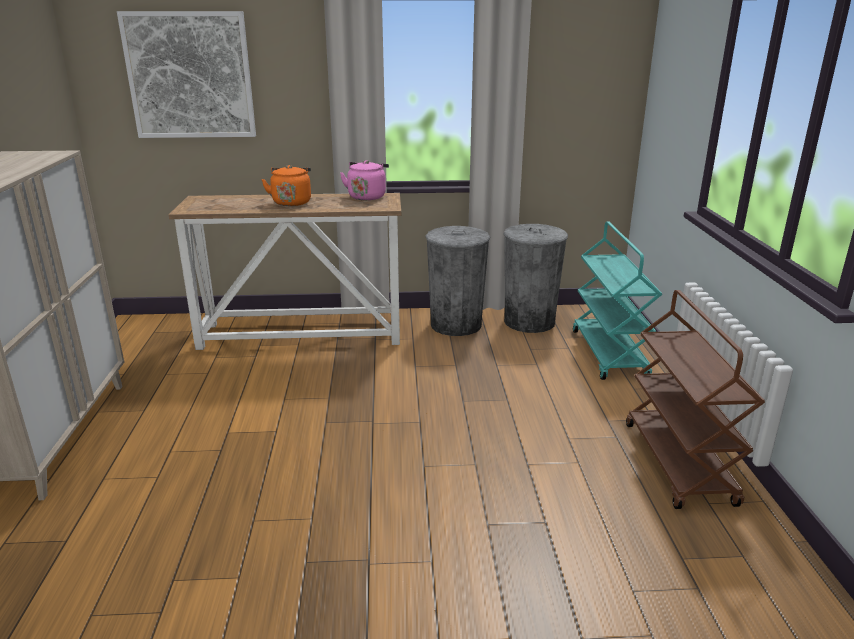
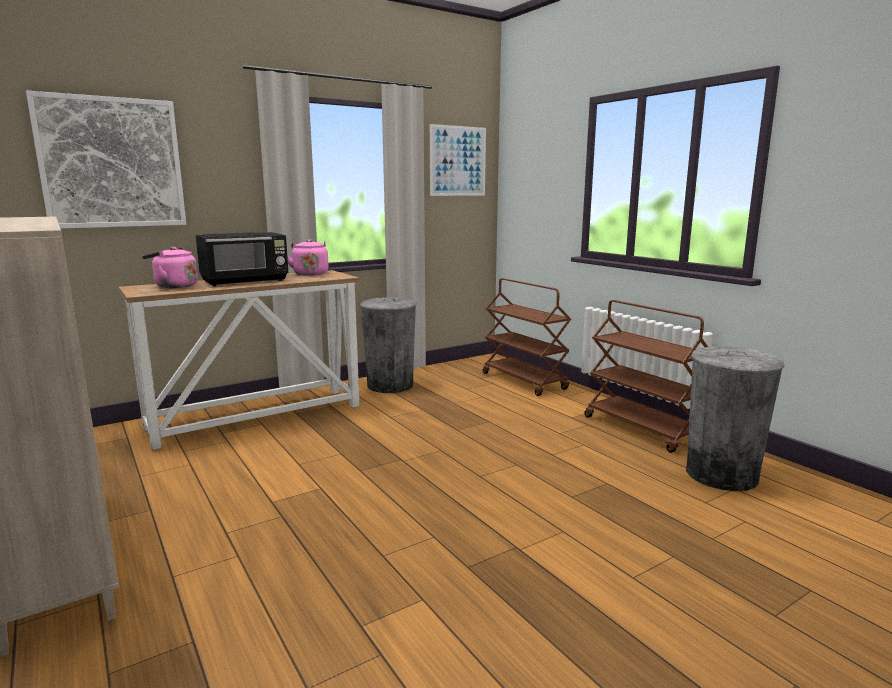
camera: 30 degrees left, 10 degrees down
orange kettle [261,165,311,206] -> black microwave [196,232,288,286]
grey trash can [503,224,568,333] -> grey trash can moved to [686,346,785,491]
turquoise cart [573,222,662,380] -> brown cart [483,278,571,396]
none -> pink kettle [142,247,198,288]
none -> picture [430,124,486,196]

